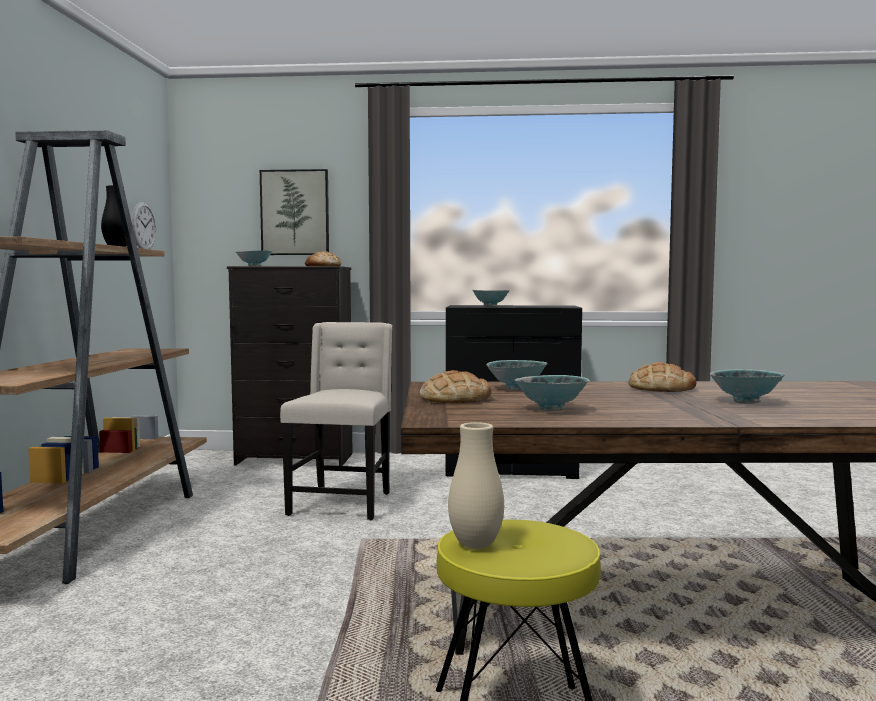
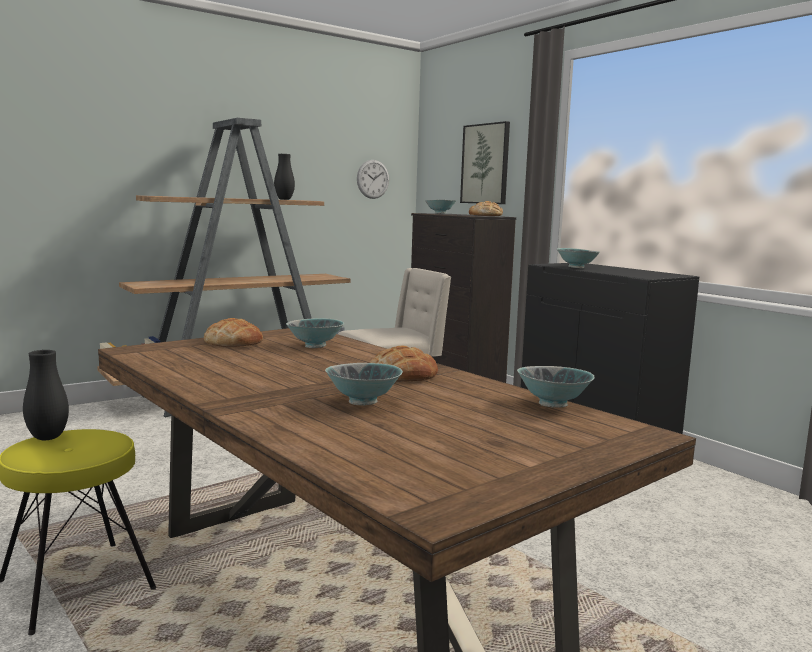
camera: 50 degrees right, 5 degrees up
beige vase [448,422,504,549] -> black vase [23,350,69,440]
bowl [515,375,589,411] -> bowl moved to [517,366,594,408]

